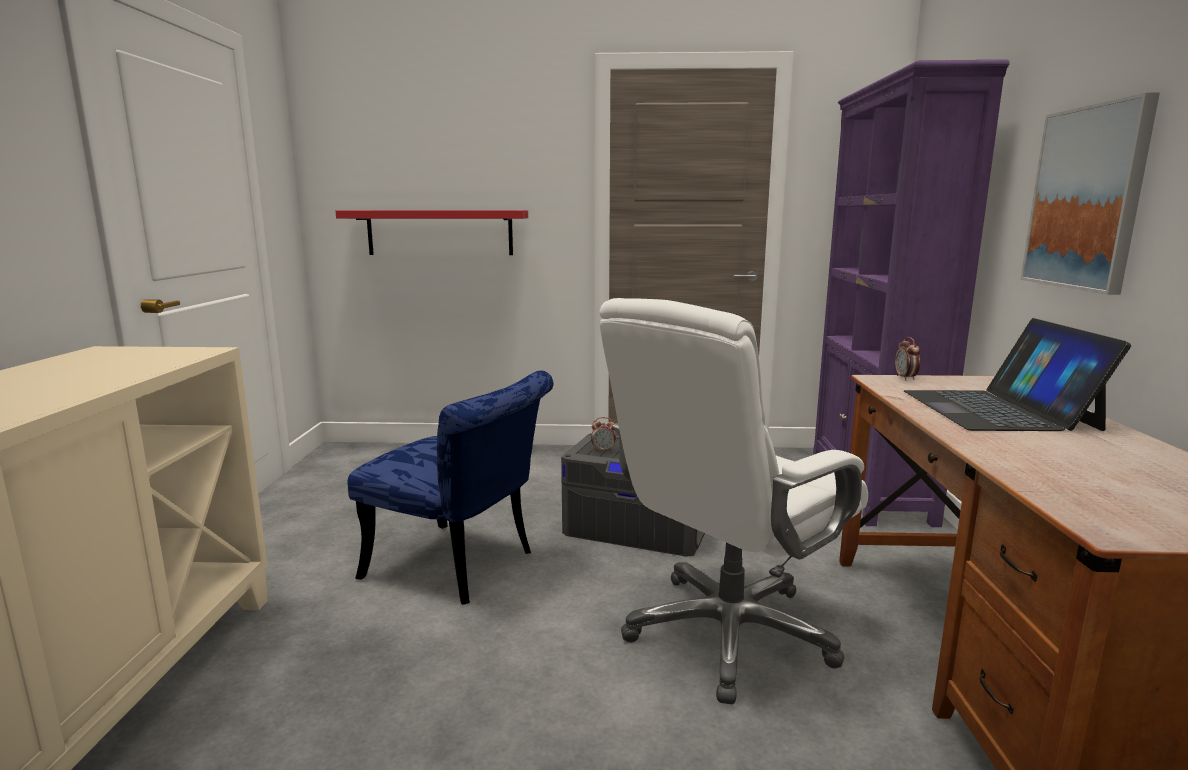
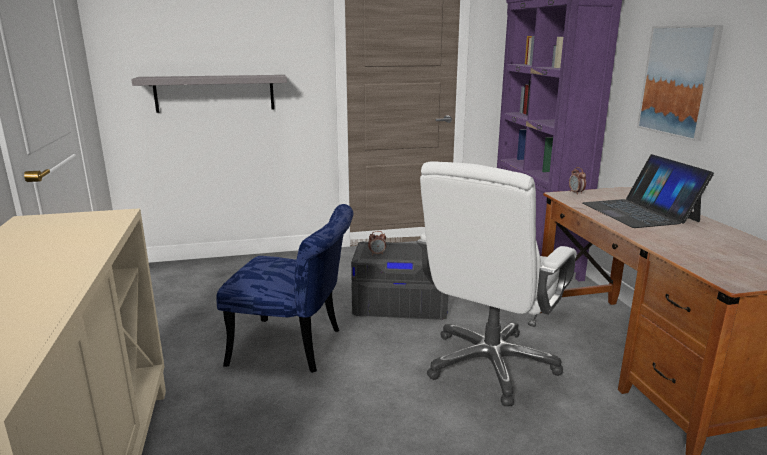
camera: 15 degrees left, 5 degrees up
red shelf [336,210,528,255] -> grey shelf [131,75,287,113]

